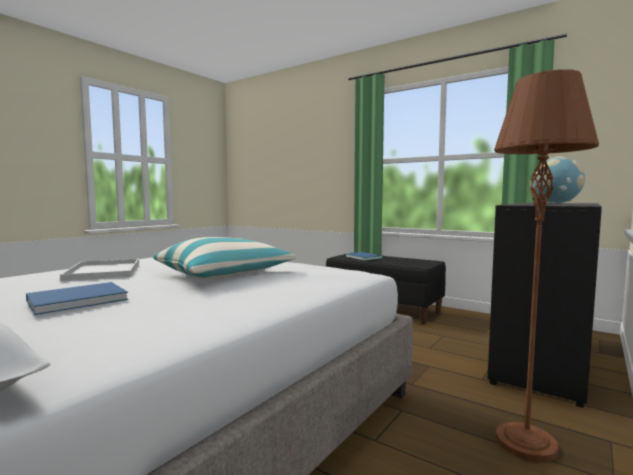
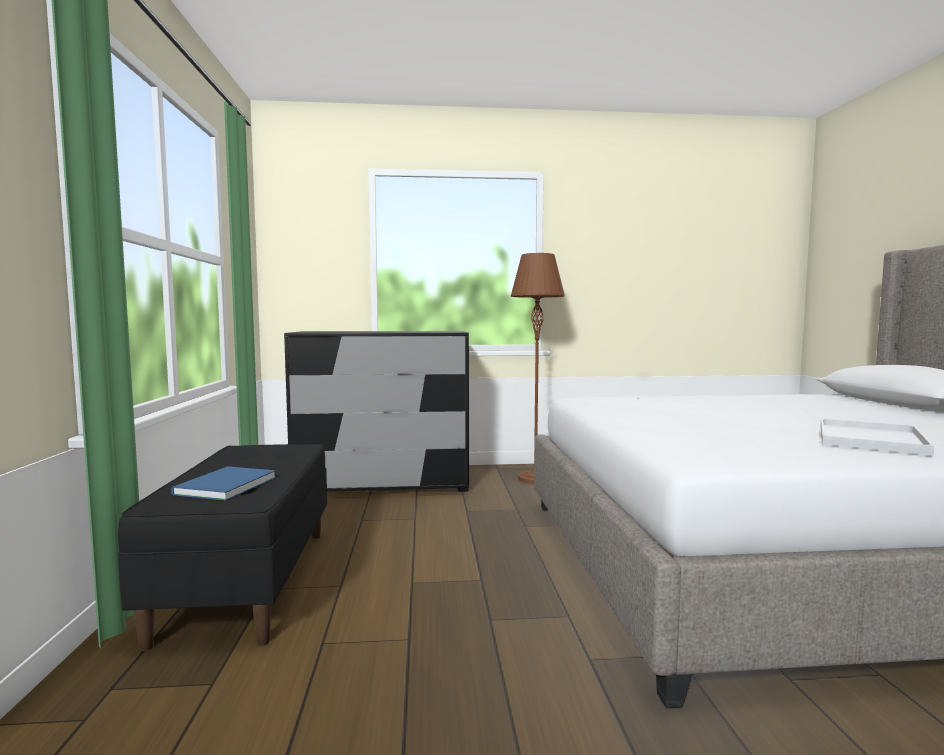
camera: 130 degrees left, 0 degrees up
blue book [26,282,128,315] -> none
pillow [153,237,296,279] -> none
globe [532,157,585,204] -> none

